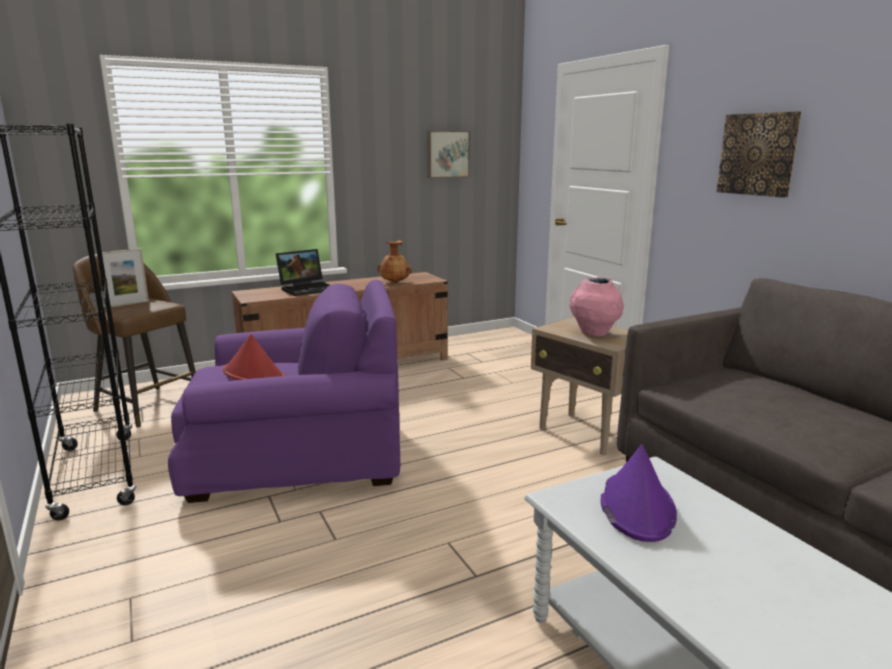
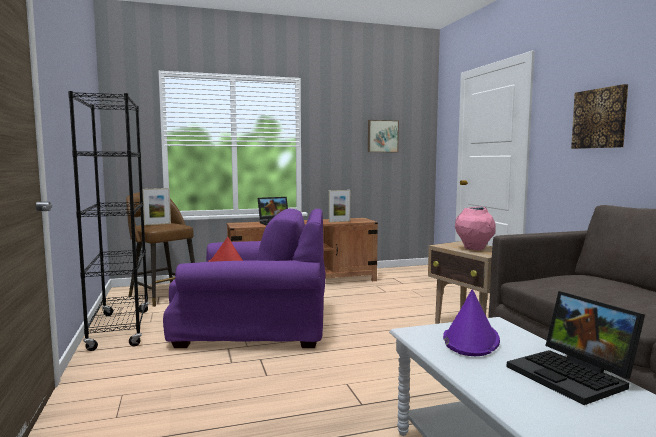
camera: 10 degrees right, 10 degrees down
brown vase [377,240,412,283] -> picture frame [329,190,350,222]
none -> laptop [507,291,645,405]

